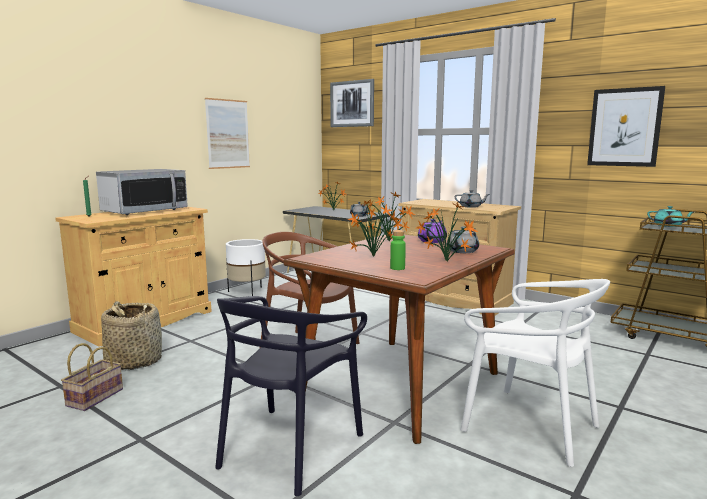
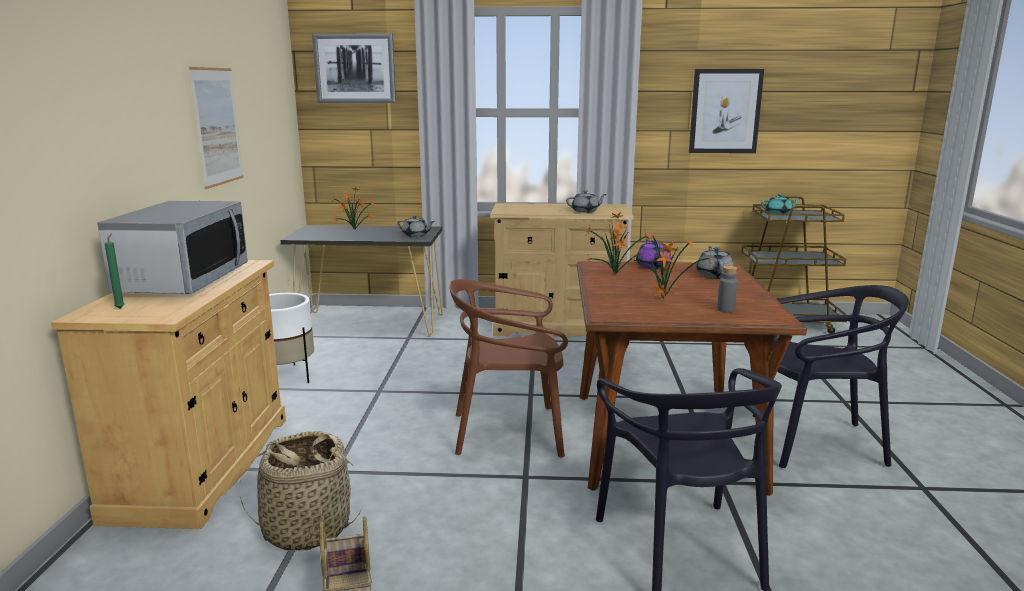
camera: 35 degrees left, 5 degrees up
green bottle [390,230,406,270] -> grey bottle [717,266,738,313]
potted plant [416,202,478,261] -> none
white chair [460,279,610,467] -> black chair [753,285,909,468]

